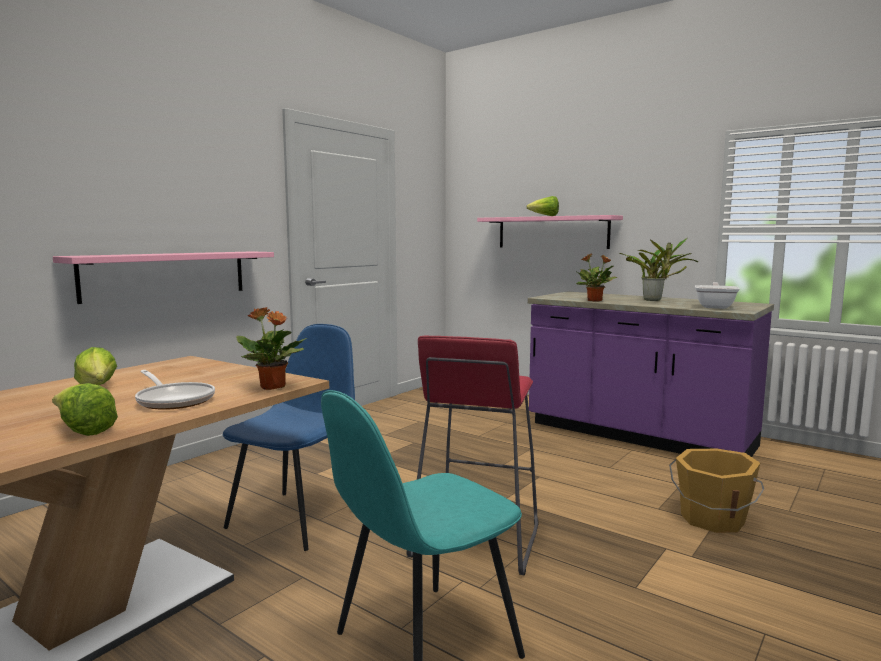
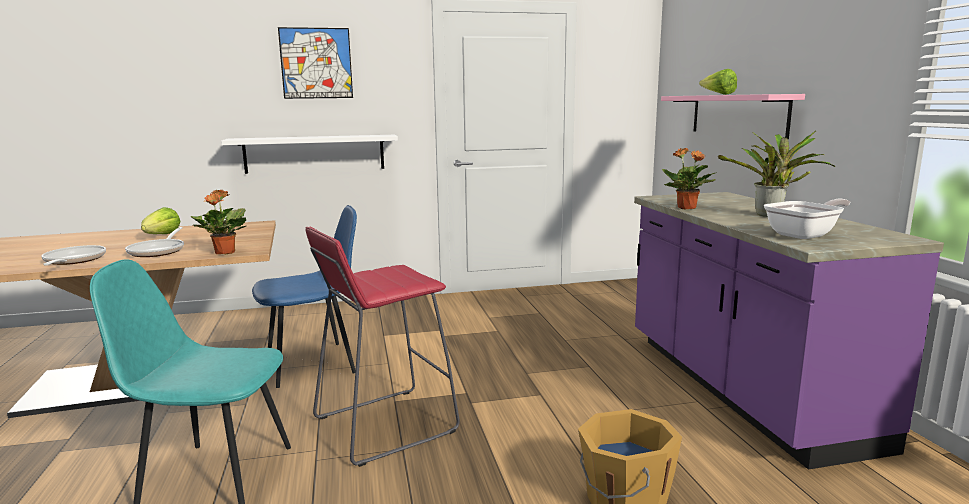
camera: 40 degrees right, 5 degrees up
lettuce [52,383,118,436] -> frying pan [41,245,106,265]
pink shelf [53,251,274,304] -> white shelf [221,135,398,174]
none -> picture [278,27,353,99]

